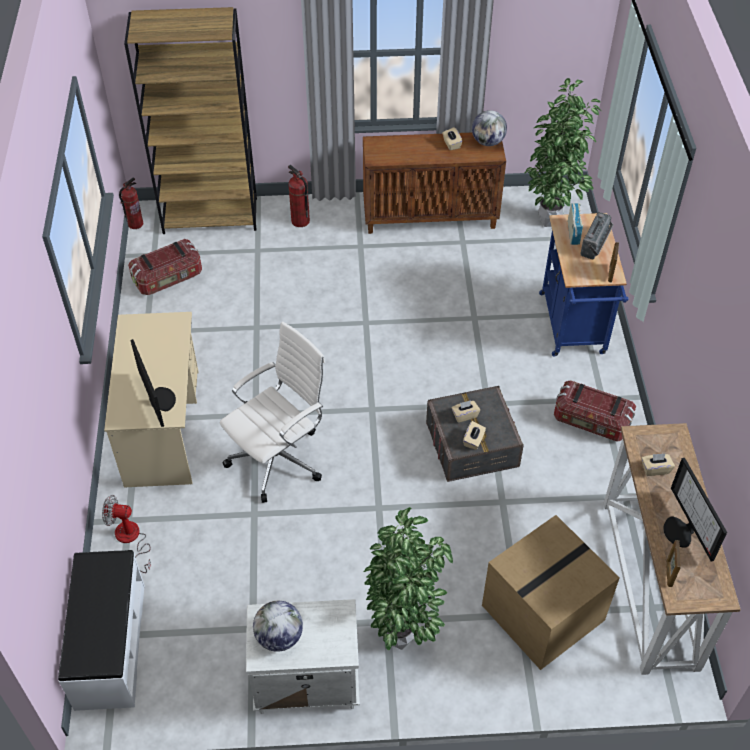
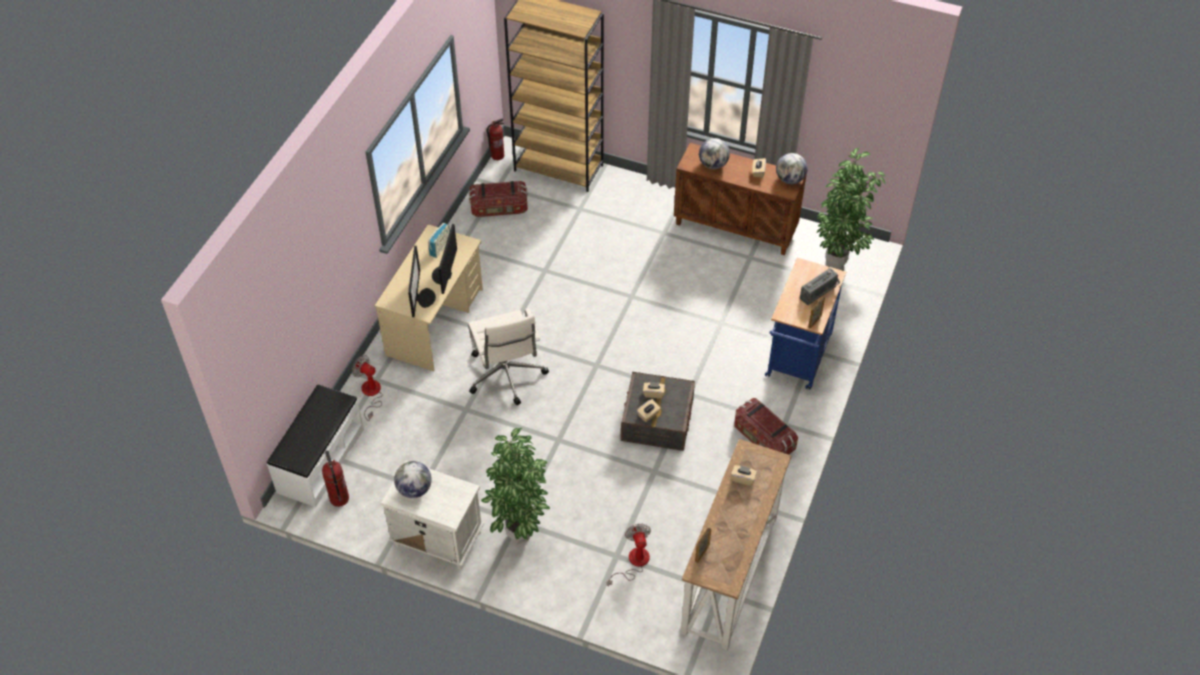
camera: 25 degrees right, 0 degrees up
white office chair [220,322,325,503] -> white office chair turned 90 degrees clockwise [468,308,549,405]
fire extinguisher [288,165,310,227] -> fire extinguisher moved to [322,451,349,507]
cardboard box [482,515,620,670] -> fan [607,524,651,586]
radio [568,203,583,245] -> radio moved to [428,223,450,258]
monitor [663,458,727,562] -> monitor moved to [432,224,457,294]
none -> globe [699,138,730,169]

